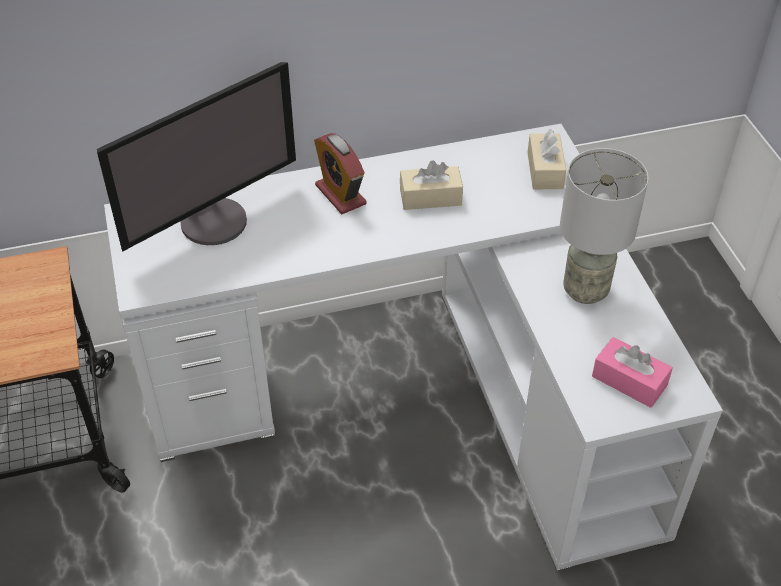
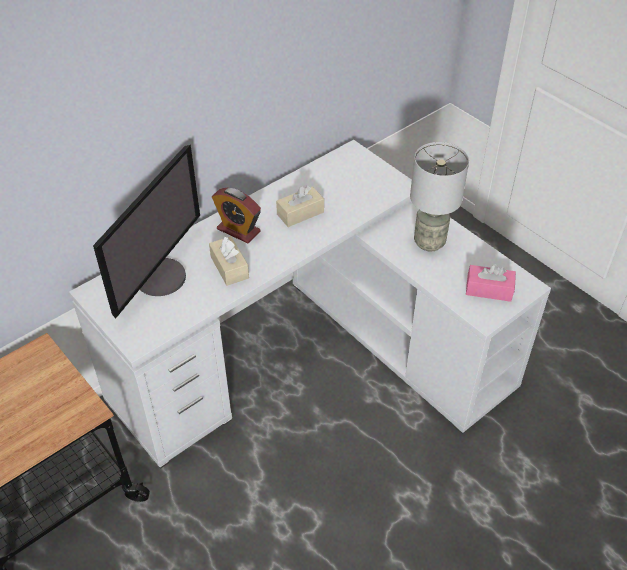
camera: 25 degrees left, 0 degrees up
beige tissue box [527,129,566,189] -> beige tissue box moved to [209,236,249,286]

